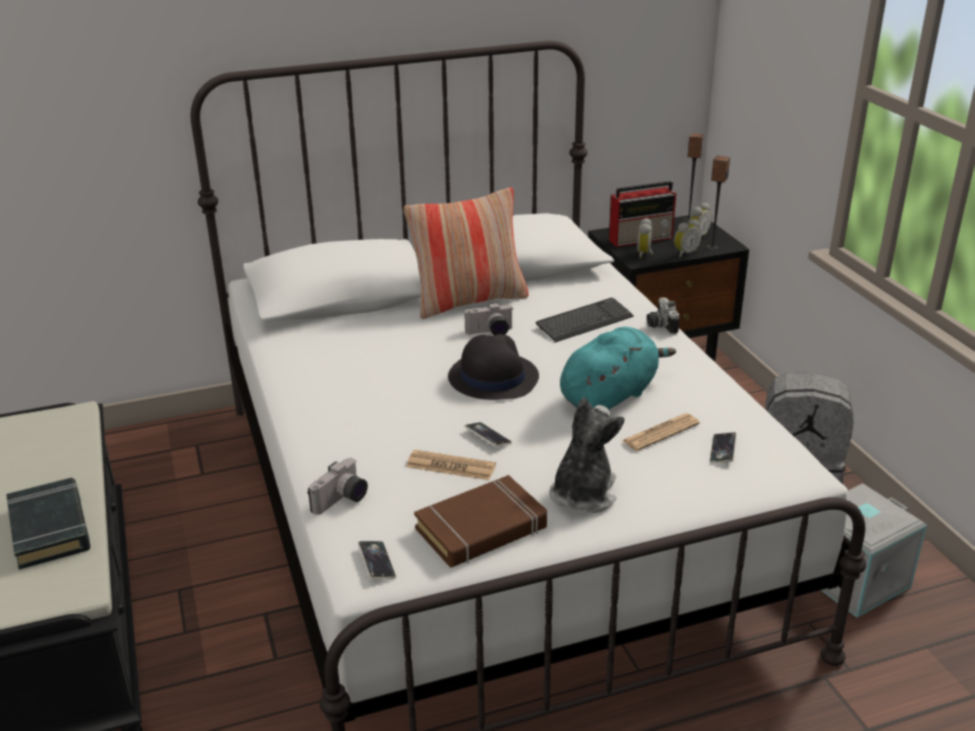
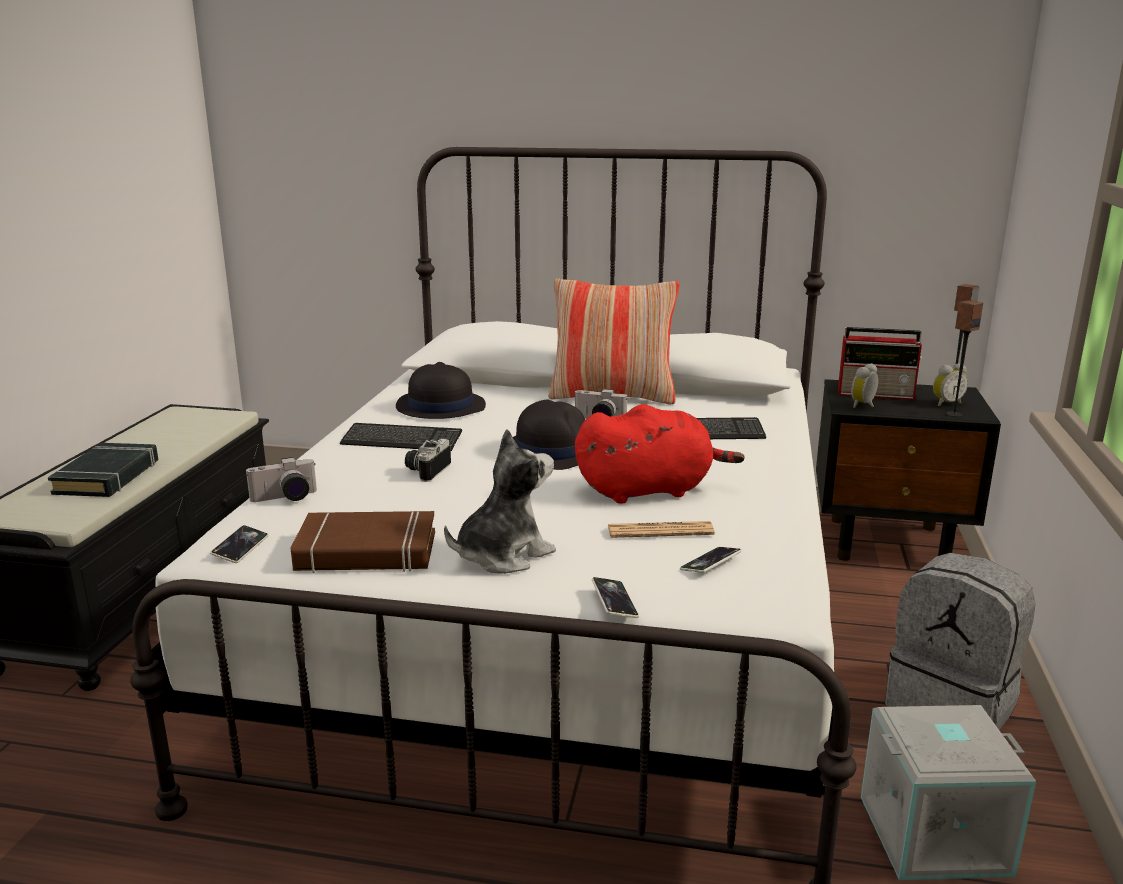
camera: 30 degrees right, 10 degrees down
newspaper [407,450,496,480] -> none
phone [465,422,512,447] -> phone moved to [592,577,639,618]
turquoise plush toy [560,327,676,410] -> red plush toy [575,404,745,504]
camera [647,297,680,334] -> camera moved to [405,438,451,482]
alarm clock [674,219,702,258] -> none
none -> keyboard [340,423,462,451]
none -> black hat [396,362,486,419]

